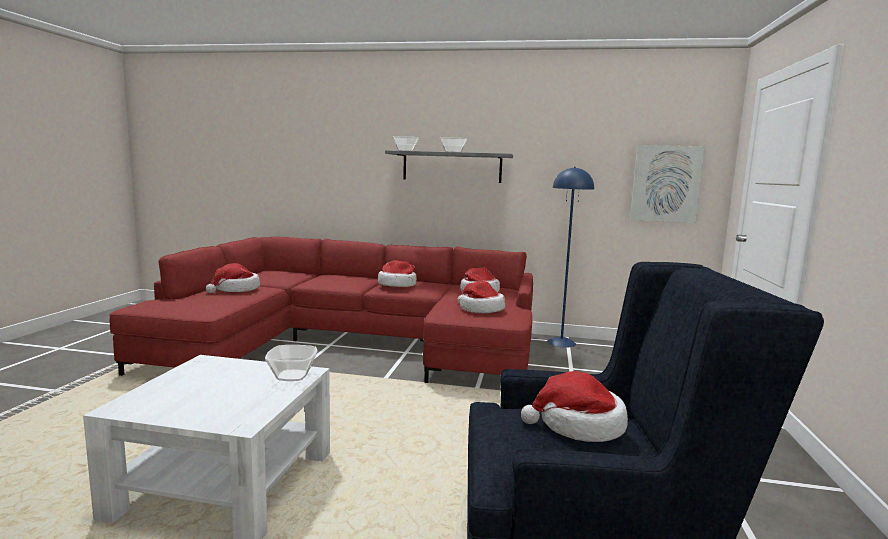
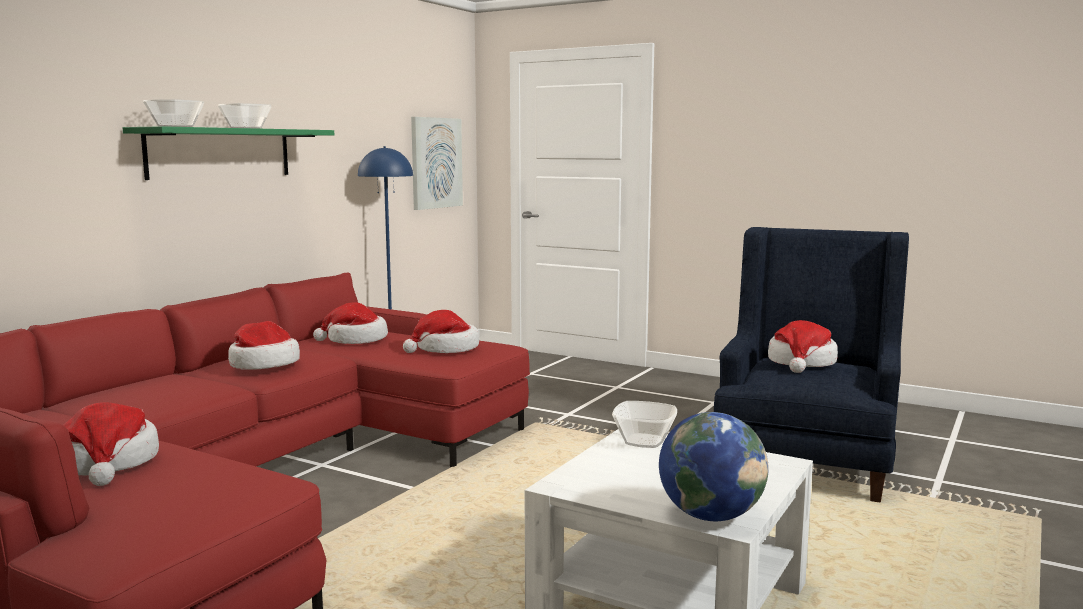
camera: 70 degrees left, 0 degrees up
grey shelf [385,150,513,183] -> green shelf [123,126,334,180]
none -> globe [659,412,769,521]

